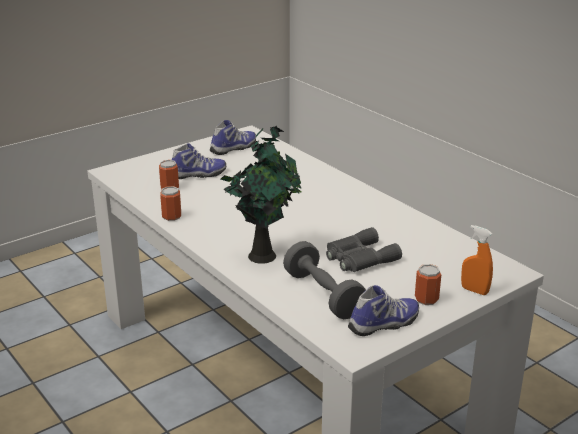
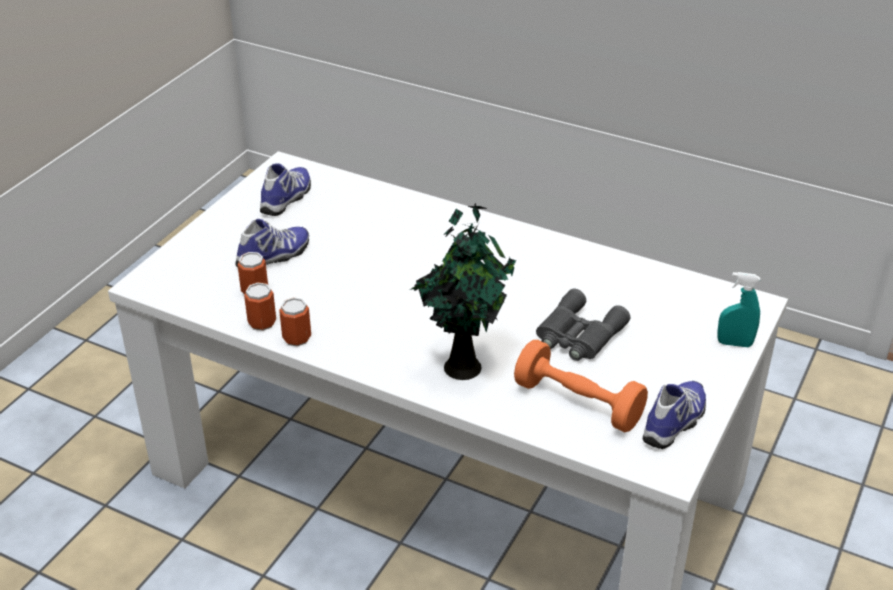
camera: 25 degrees left, 10 degrees up
grey dumbbell [283,241,366,319] -> orange dumbbell [514,340,648,432]
can [415,264,441,305] -> can moved to [244,282,276,331]
orange spray bottle [461,225,493,295] -> turquoise spray bottle [717,272,760,347]

